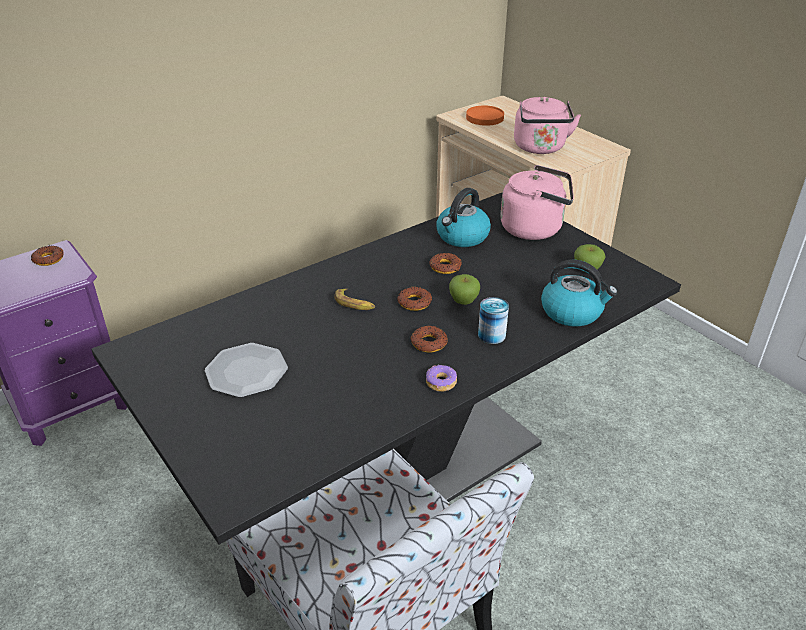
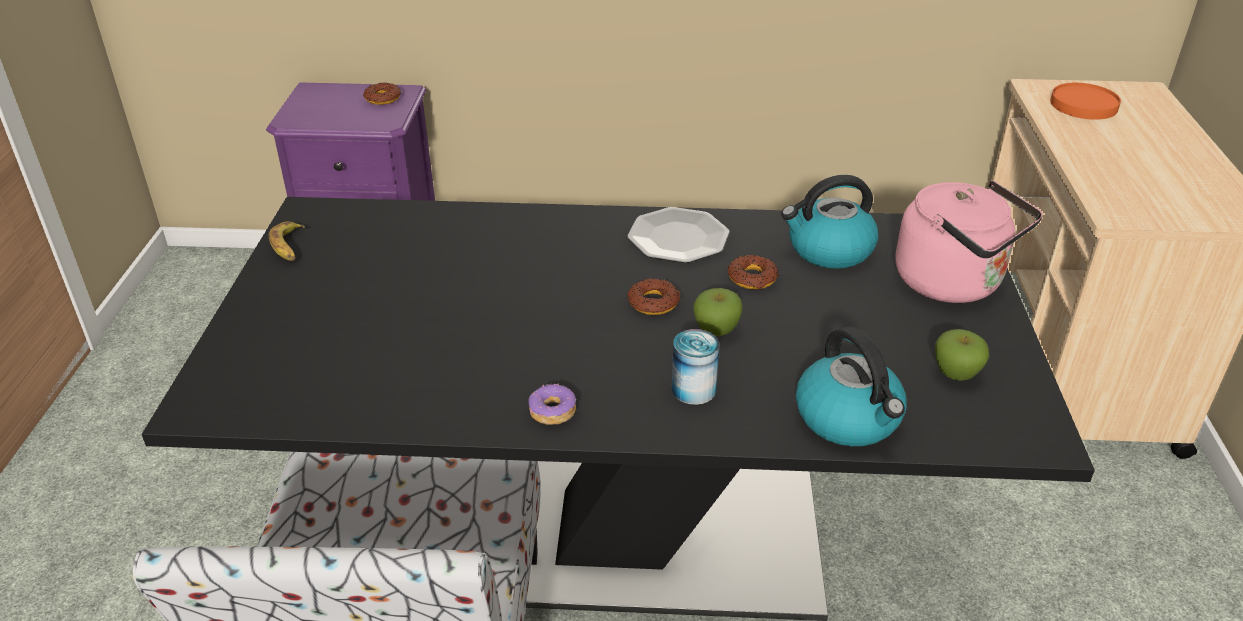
camera: 40 degrees right, 0 degrees up
plate [205,343,288,397] -> plate moved to [627,207,730,263]
banana [334,289,375,310] -> banana moved to [269,221,305,261]
donut [410,326,448,353] -> none
pink kettle [514,97,581,154] -> none

